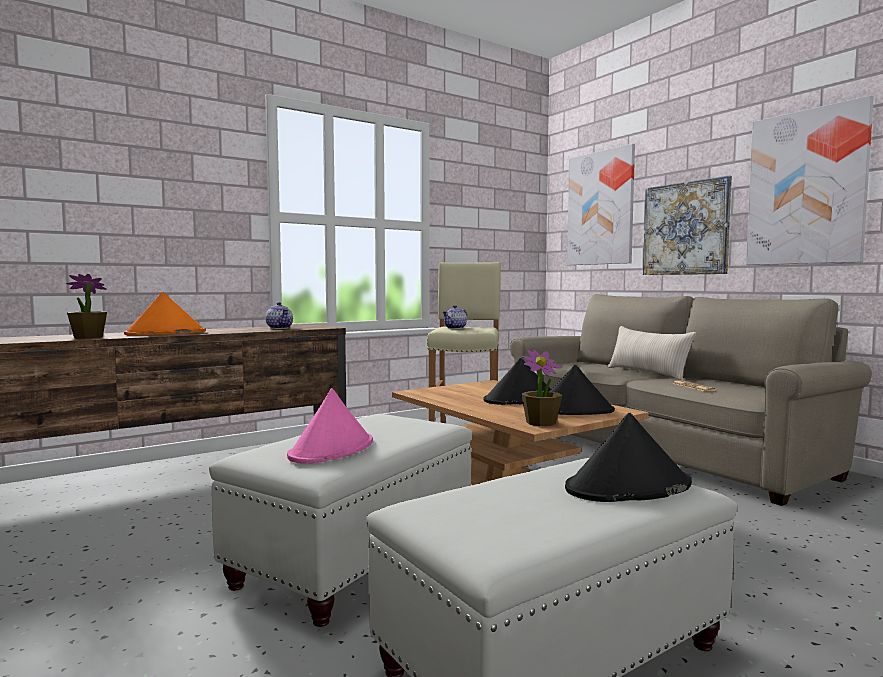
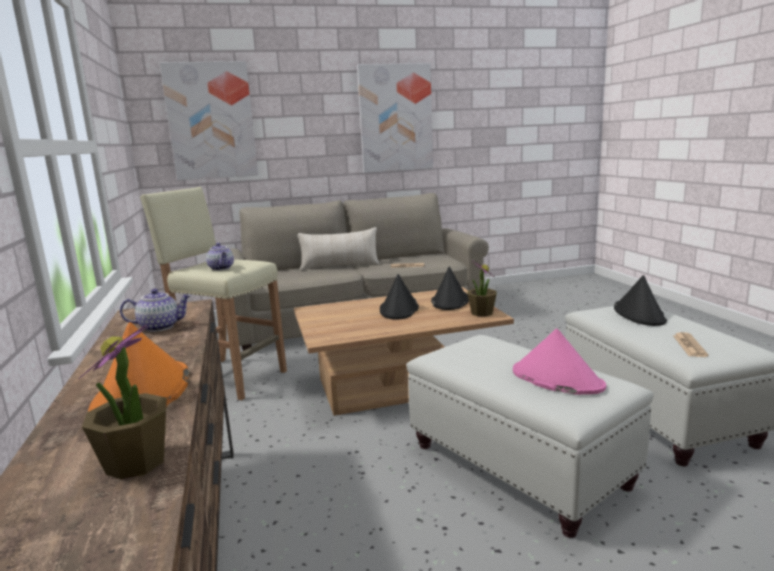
camera: 70 degrees left, 10 degrees up
picture [643,175,732,275] -> none
none -> newspaper [673,332,709,357]

